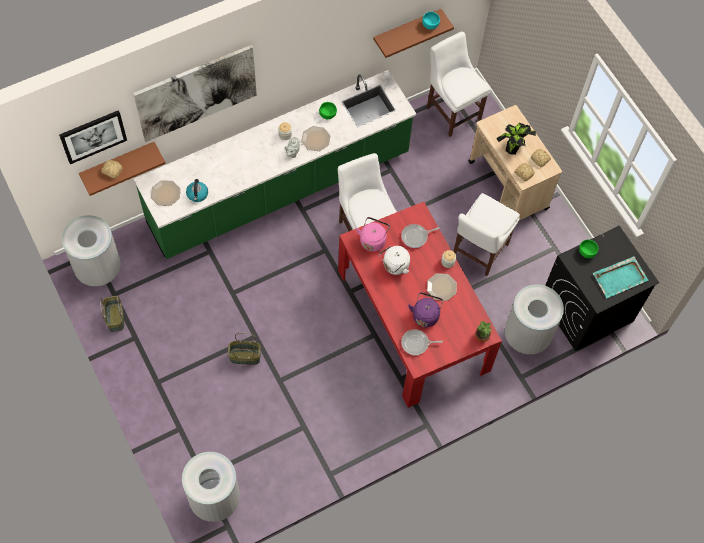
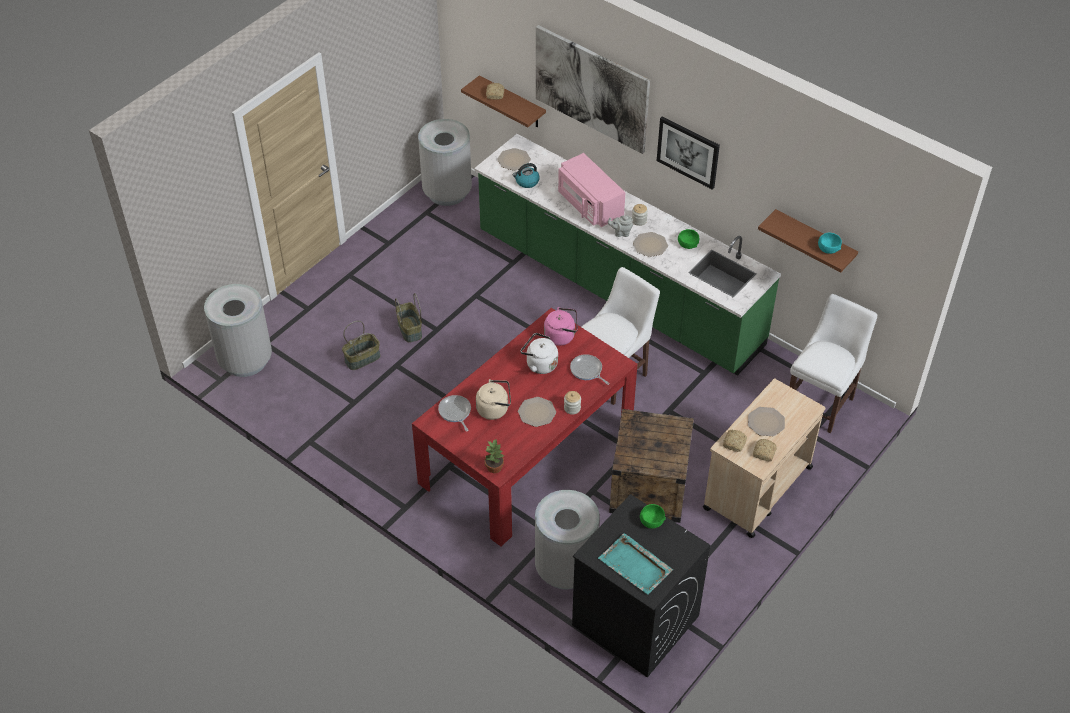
camera: 70 degrees right, 15 degrees down
picture [59,110,127,164] -> picture moved to [657,116,720,190]
basket [100,295,124,332] -> basket moved to [342,321,380,370]
purple kettle [408,292,443,327] -> beige kettle [476,379,511,420]
white chair [453,193,520,276] -> crate [609,409,694,523]
potted plant [496,122,536,155] -> plate [748,407,785,436]
none -> pink microwave [558,153,626,227]

